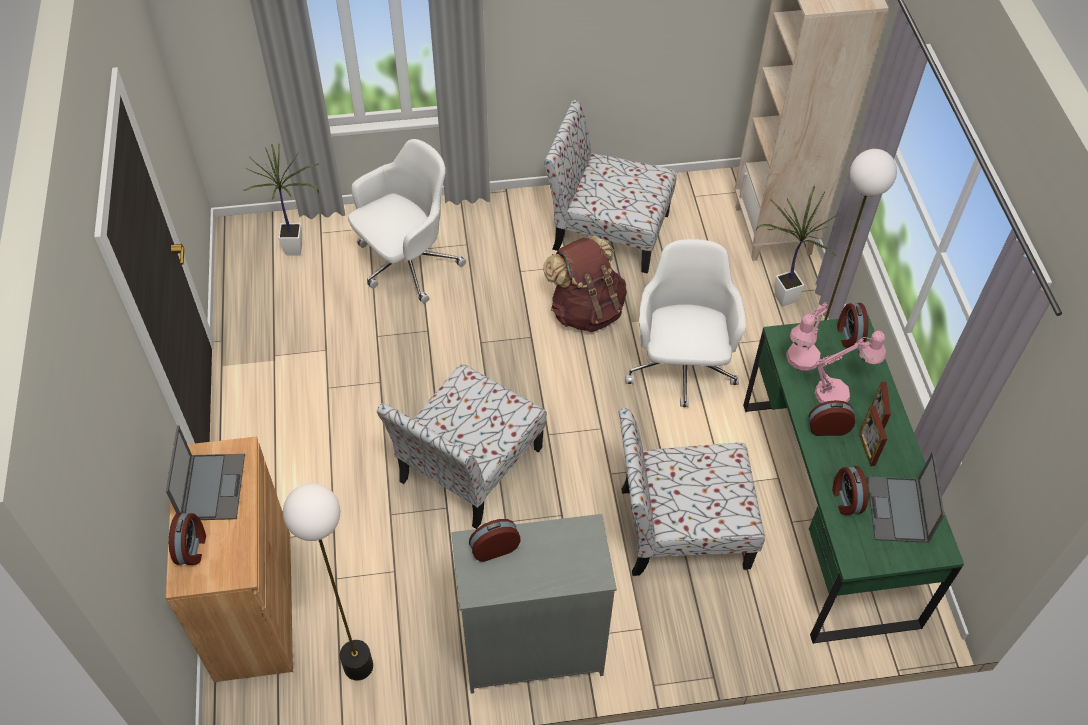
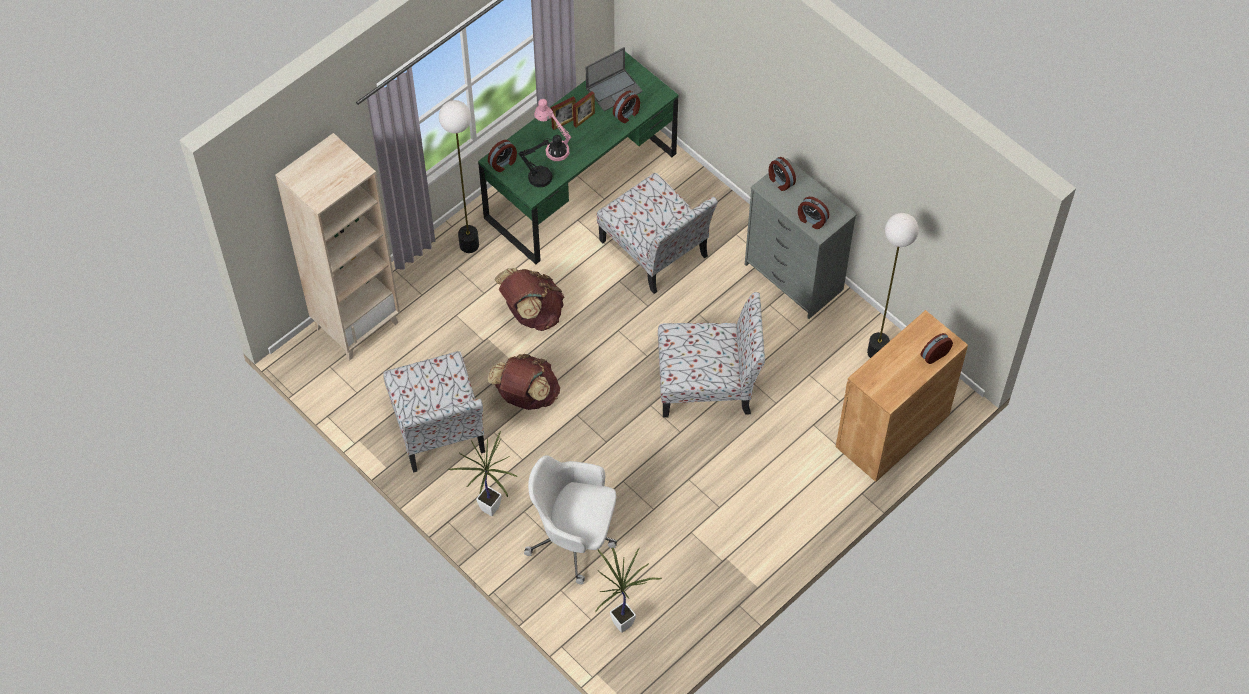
camera: 125 degrees left, 5 degrees up
laptop [166,425,245,520] -> none
white office chair [626,239,746,407] -> brown backpack [494,268,564,331]
potted plant [756,185,837,307] -> potted plant moved to [448,431,517,516]
pink table lamp [786,302,828,371] -> black table lamp [519,135,567,187]
alarm clock [809,400,855,436] -> alarm clock moved to [769,157,796,191]

